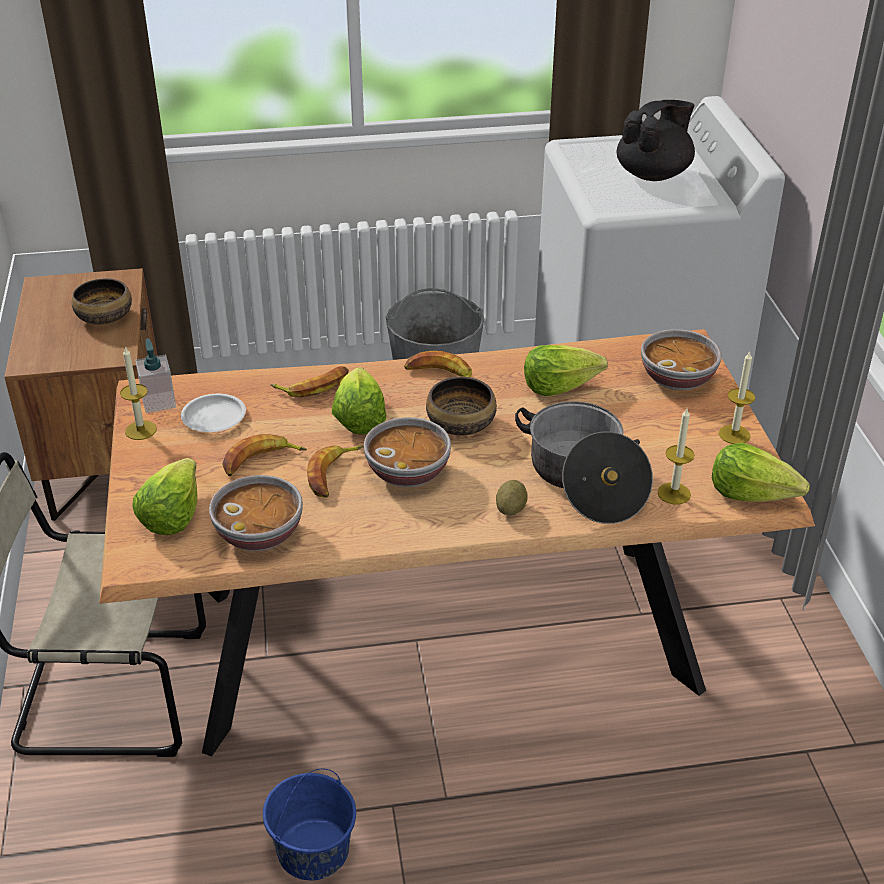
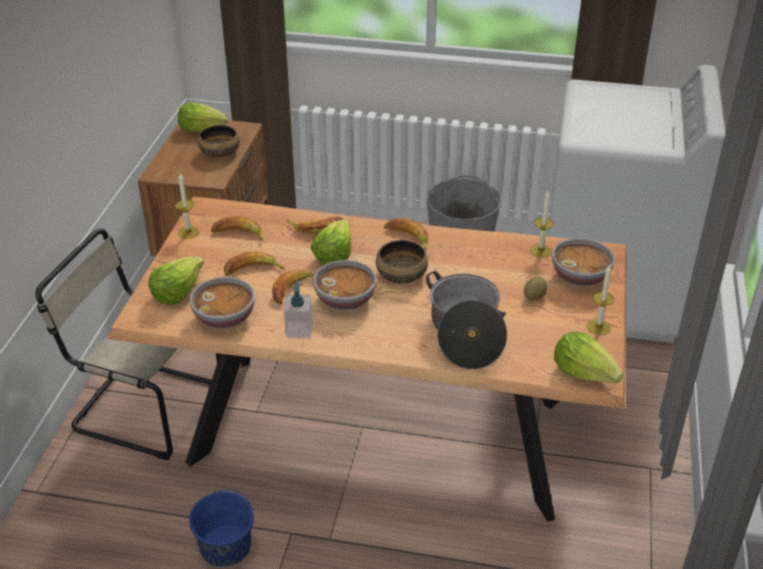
camera: 20 degrees right, 0 degrees up
soap dispenser [135,338,176,413] -> soap dispenser moved to [284,280,313,339]
white plate [181,394,246,432] -> banana [211,216,264,241]
potato [496,480,528,515] -> potato moved to [524,277,548,300]
lettuce [524,345,608,396] -> lettuce moved to [178,102,228,132]
black teapot [617,100,695,181] -> none
candle [657,408,695,504] -> candle moved to [530,191,554,258]

